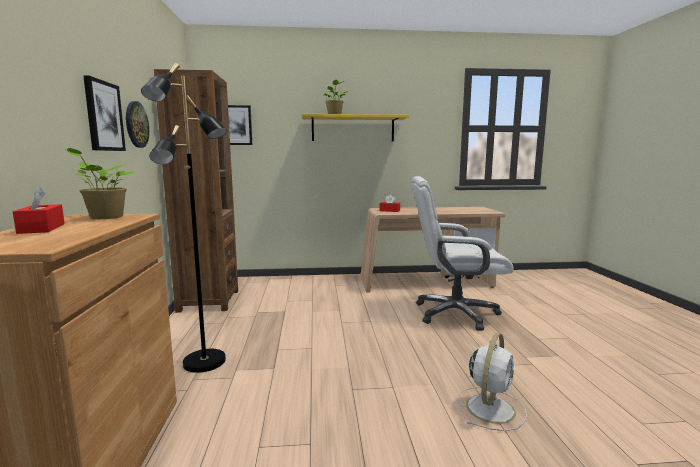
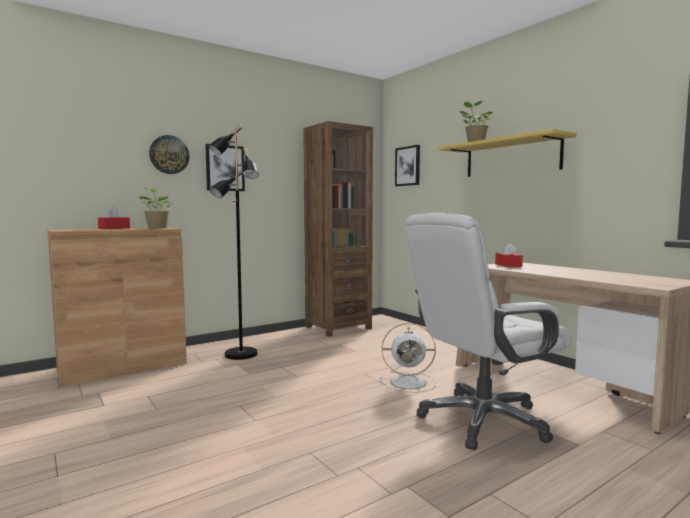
camera: 60 degrees right, 5 degrees down
wall clock [126,101,149,148] -> wall clock moved to [149,135,189,174]
white office chair [411,176,514,331] -> white office chair turned 90 degrees counterclockwise [405,213,571,450]
white fan [457,333,527,431] -> white fan moved to [380,323,436,393]

